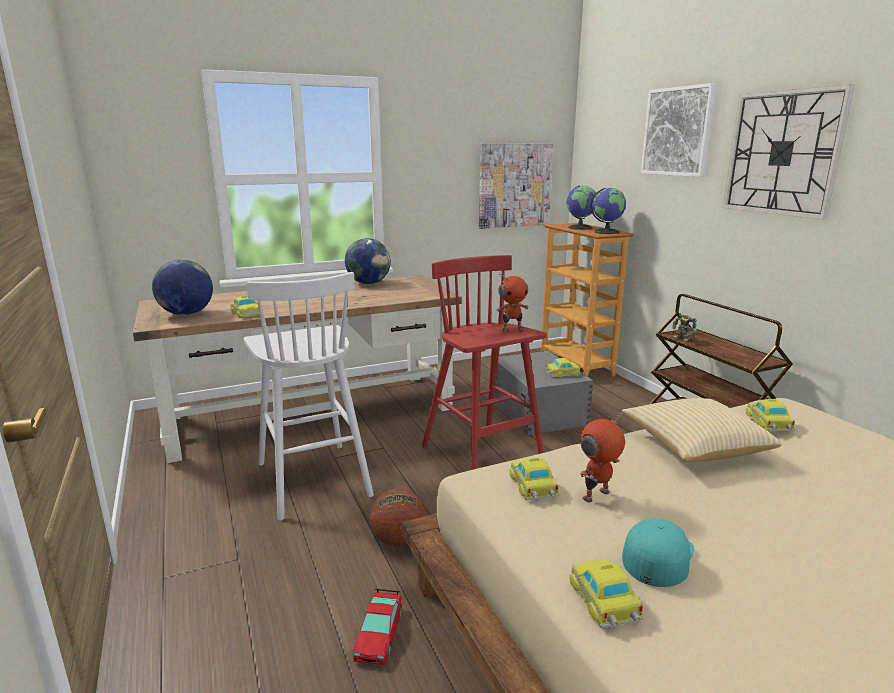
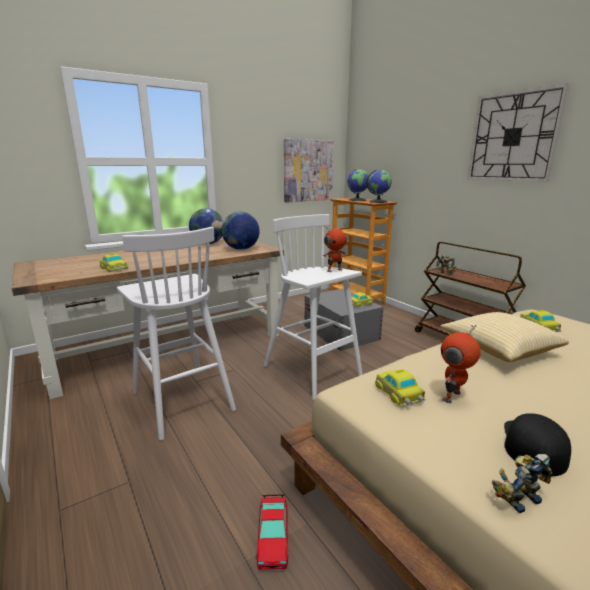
camera: 10 degrees left, 0 degrees up
globe [152,259,213,315] -> globe moved to [222,212,260,250]
basketball [370,489,425,546] -> none
red stool [422,255,547,470] -> white stool [264,214,363,400]
toy car [570,559,644,628] -> toy robot [492,454,552,513]
turquoise cap [622,518,694,587] -> black cap [504,413,571,476]
picture [641,83,717,177] -> none

